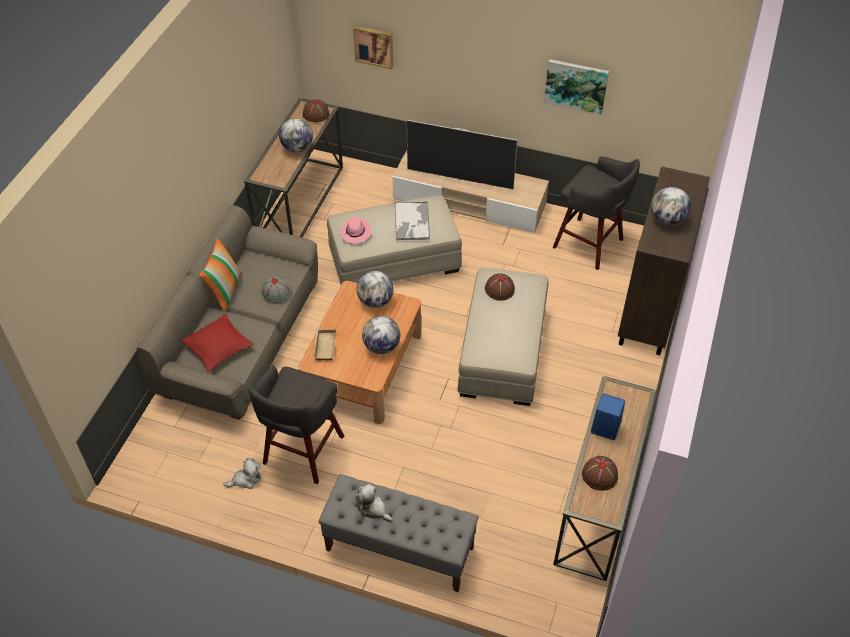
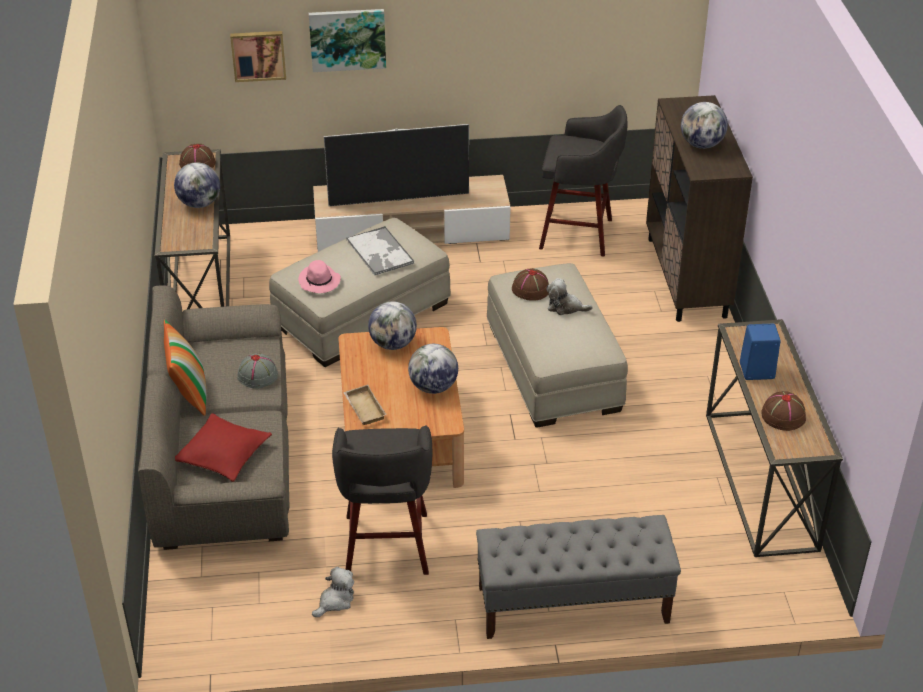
camera: 25 degrees left, 10 degrees down
plush toy [355,484,392,522] -> plush toy moved to [547,278,593,315]
picture [544,59,609,115] -> picture moved to [309,9,386,72]

